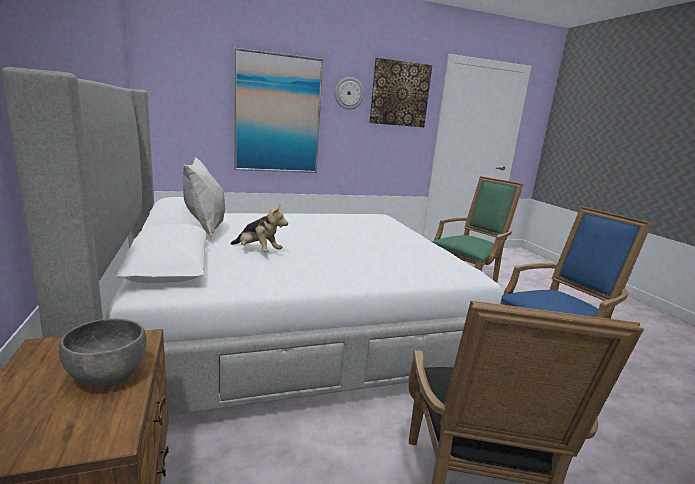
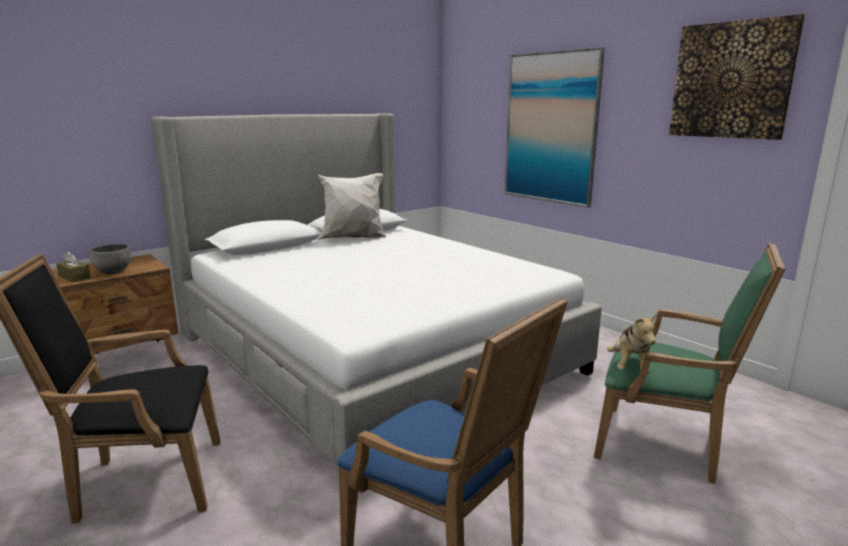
camera: 70 degrees right, 0 degrees up
plush toy [231,205,288,252] -> plush toy moved to [607,313,657,373]
wall clock [335,77,364,110] -> none
none -> brown tissue box [56,251,91,282]

